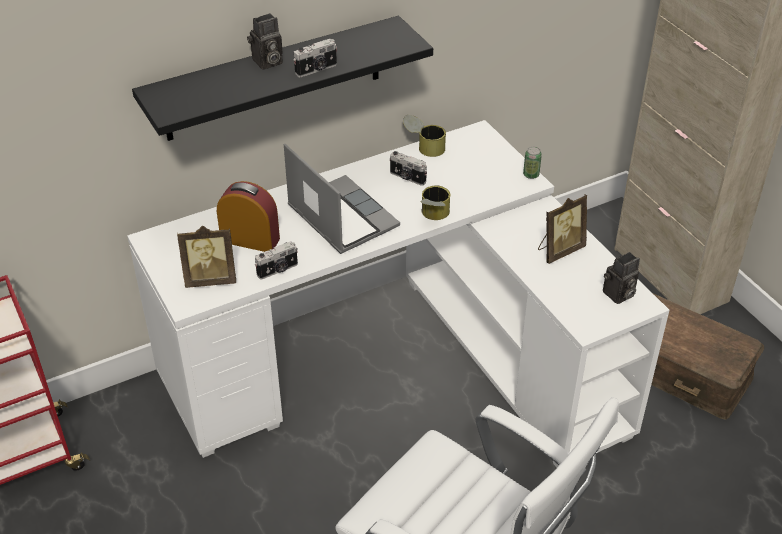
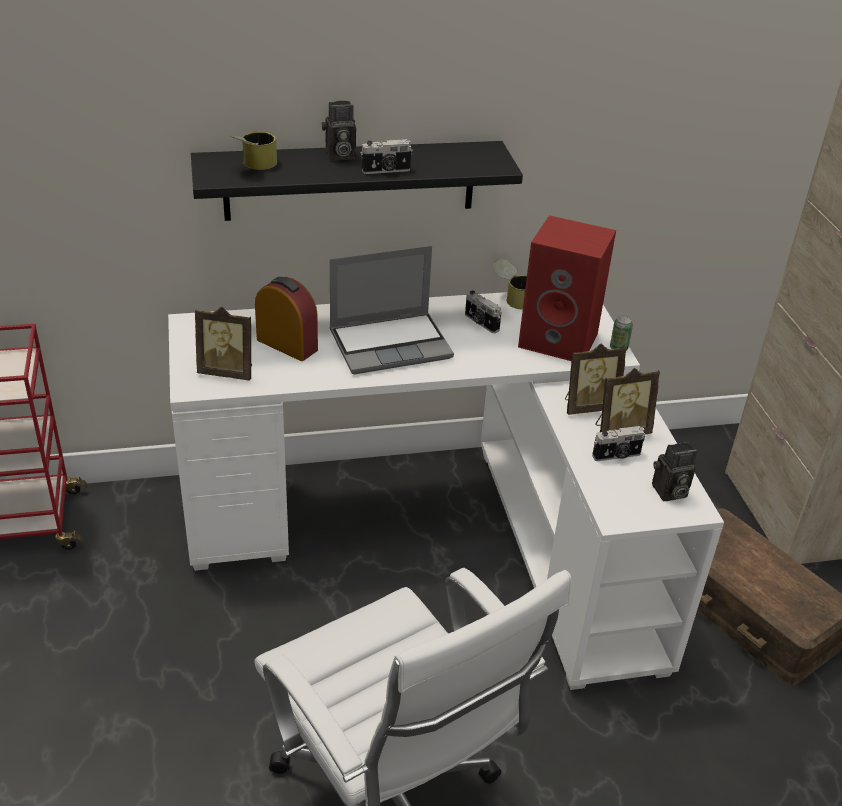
camera: 15 degrees right, 5 degrees down
camera [255,241,298,279] -> camera moved to [592,426,645,461]
laptop [284,144,400,254] -> laptop turned 90 degrees clockwise [330,246,454,374]
can [420,185,450,220] -> can moved to [230,131,277,170]
none -> red speaker [518,215,616,361]
none -> picture frame [565,344,627,415]

